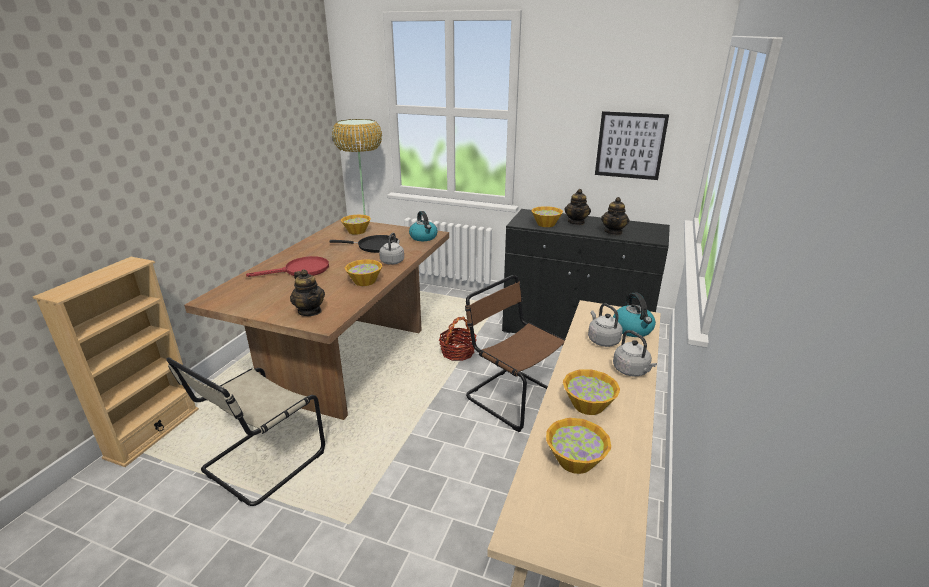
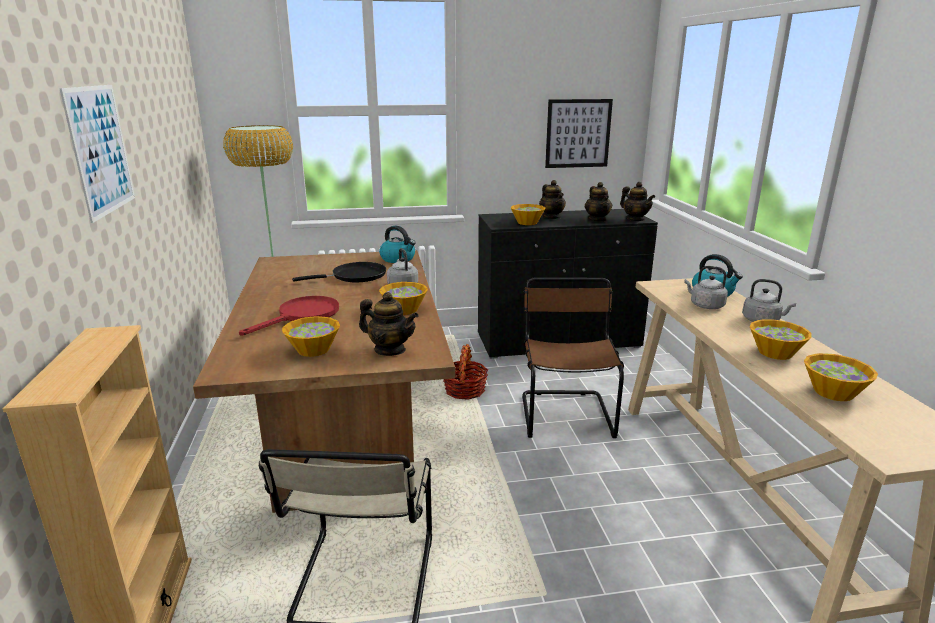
camera: 30 degrees left, 5 degrees down
bowl [341,215,371,235] -> bowl moved to [282,316,340,357]
brown chair [465,275,565,432] -> brown chair turned 75 degrees clockwise [522,278,624,438]
none -> picture [59,85,135,223]
none -> teapot [620,182,655,221]

